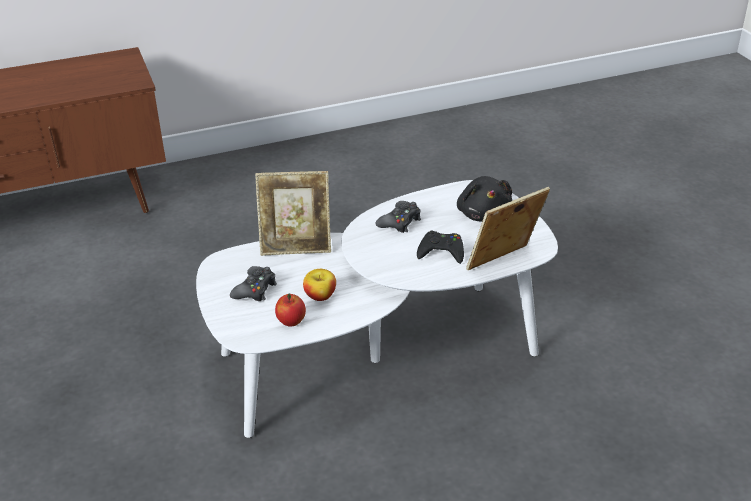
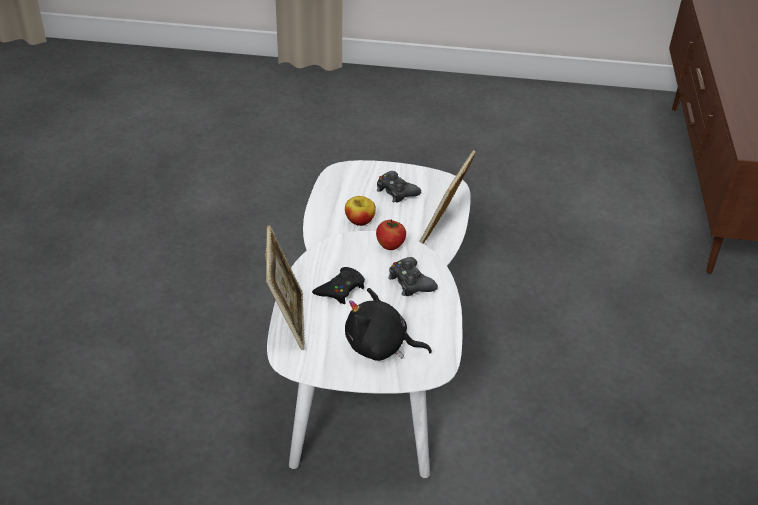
camera: 115 degrees right, 5 degrees up
apple [275,293,306,327] -> apple moved to [376,219,406,250]

